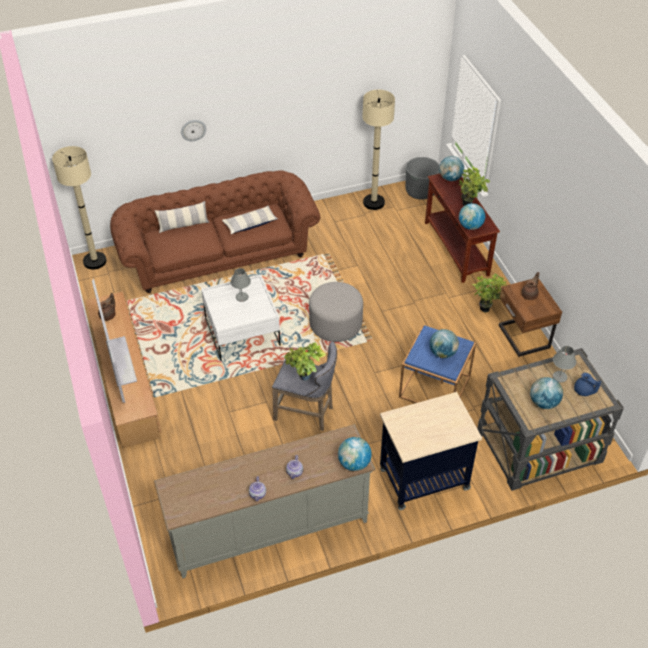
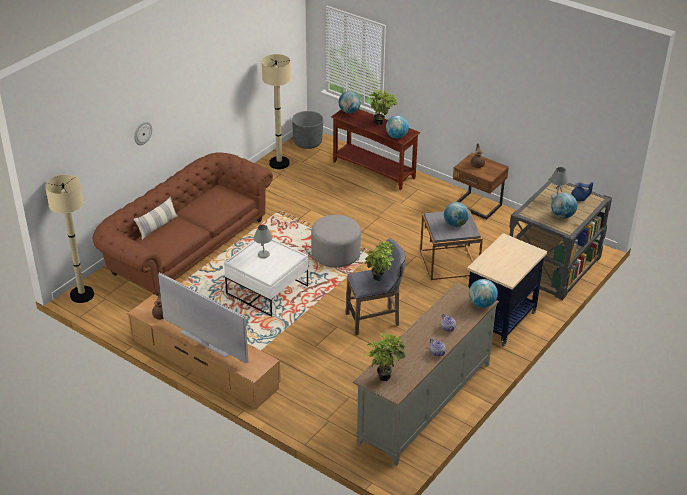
camera: 35 degrees left, 10 degrees down
pillow [222,206,278,234] -> none
blue side table [399,325,476,403] -> grey side table [420,209,483,280]
potted plant [471,273,506,313] -> potted plant moved to [364,333,406,381]

